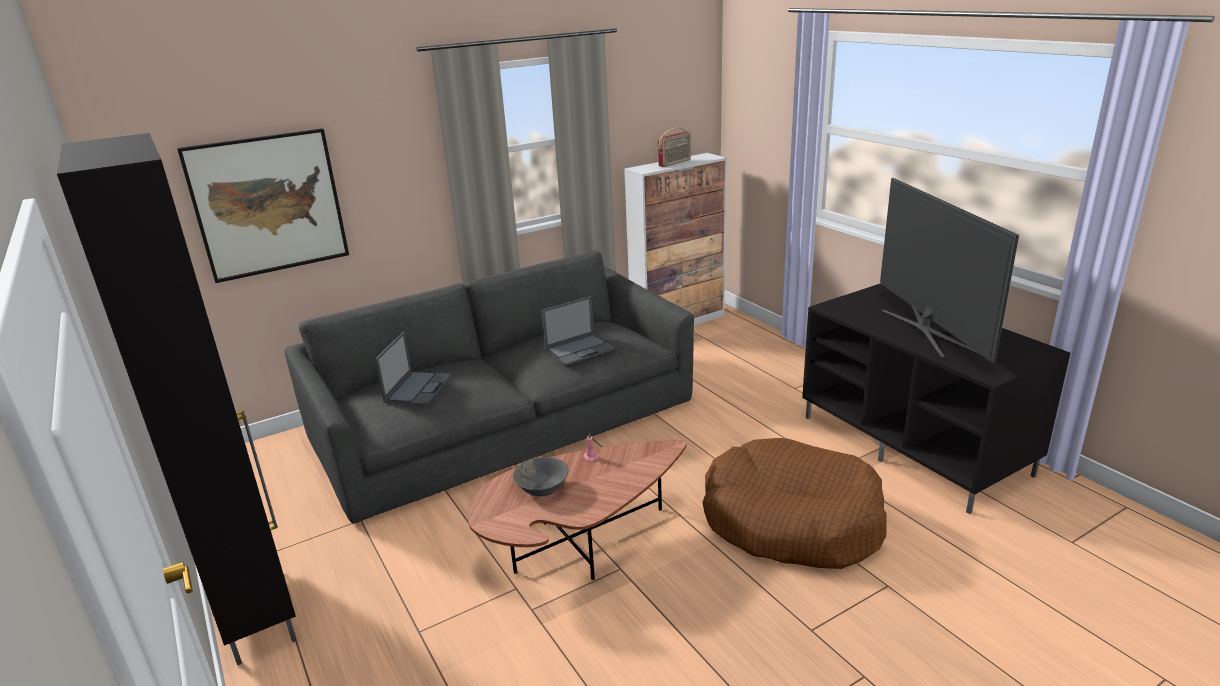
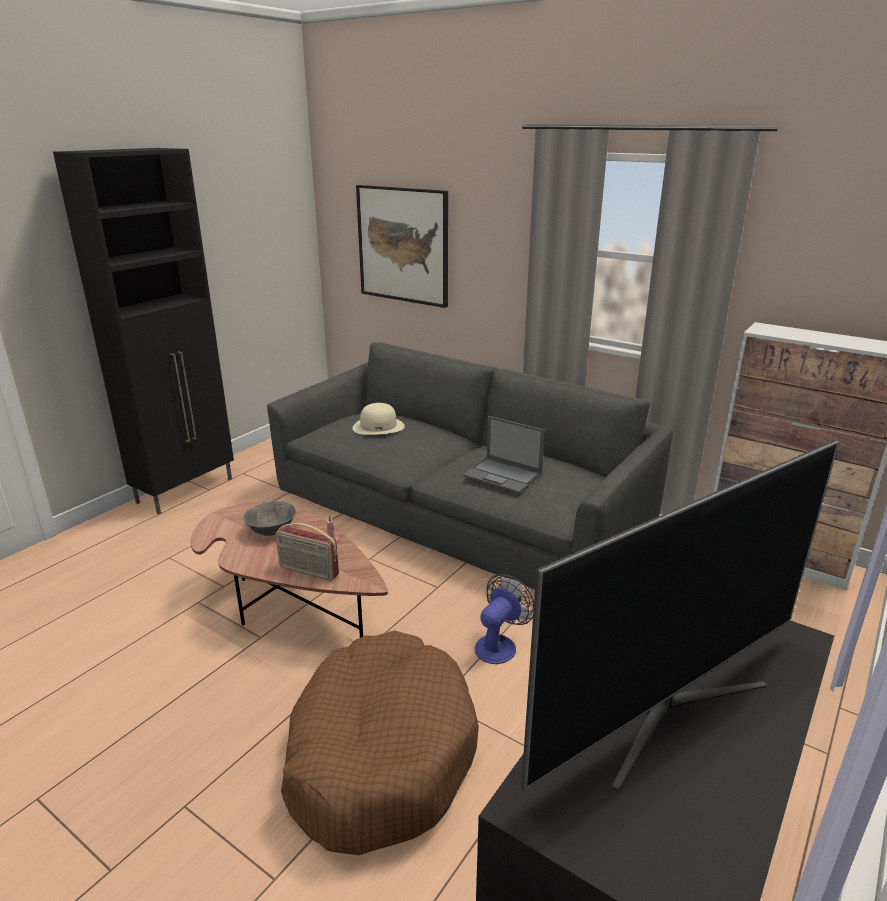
camera: 65 degrees right, 0 degrees up
laptop [375,332,452,405] -> beige hat [352,403,405,435]
radio [658,128,691,167] -> radio moved to [276,523,339,581]
none -> fan [475,574,534,664]

